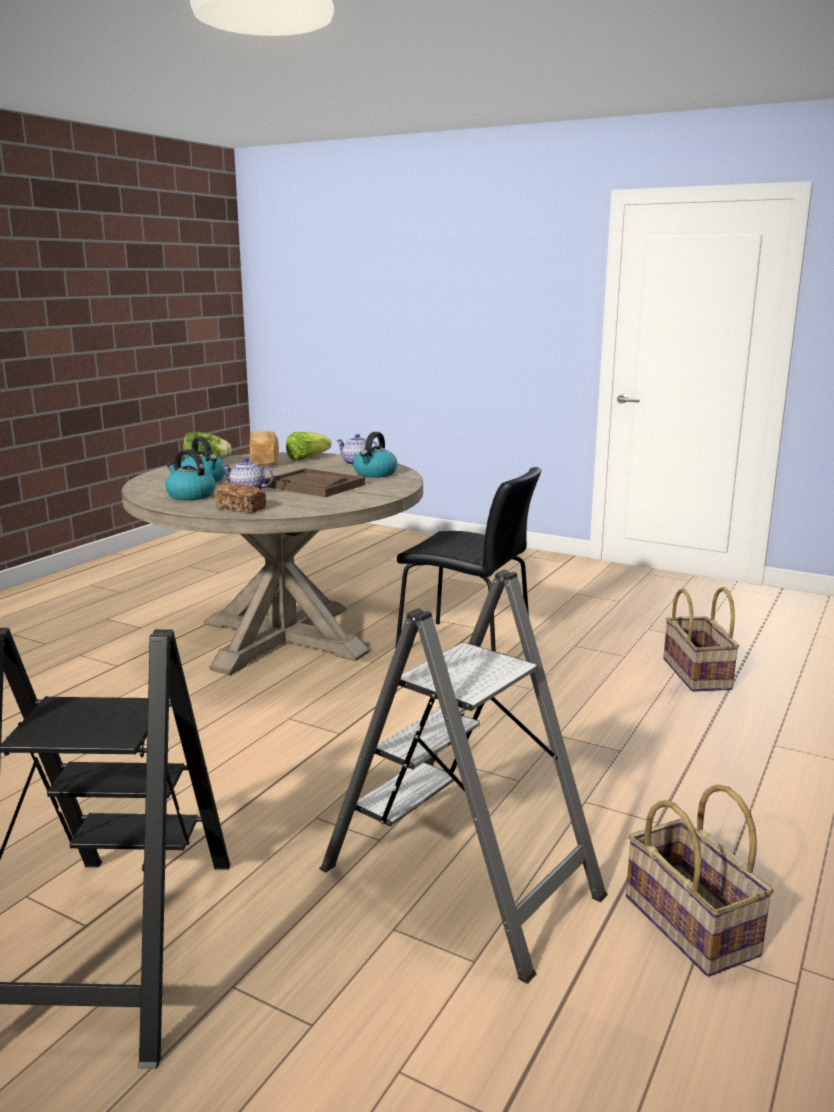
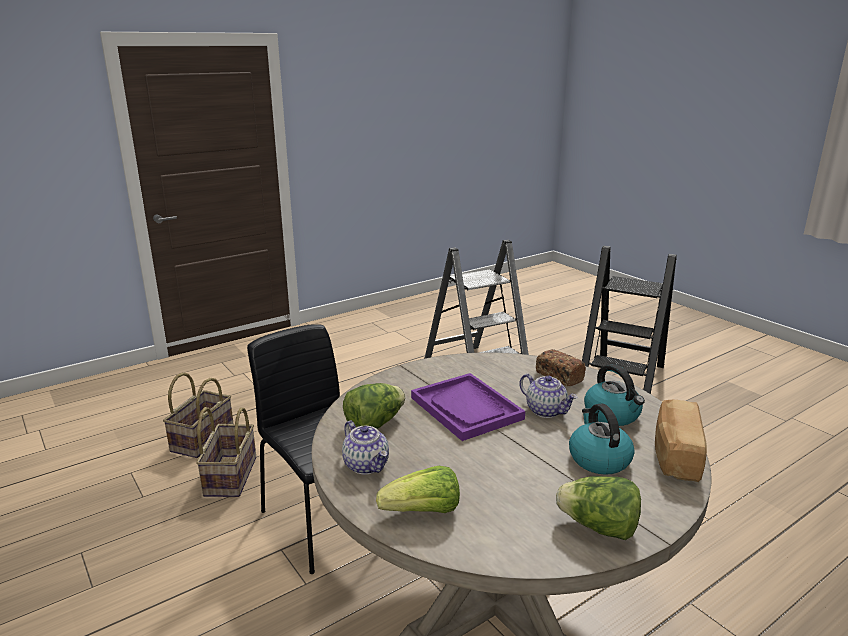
camera: 155 degrees left, 5 degrees up
bread [250,431,279,467] -> bread moved to [655,400,707,482]
brown tray [265,468,365,497] -> purple tray [411,373,525,441]
kettle [353,432,397,478] -> lettuce [343,383,405,429]
basket [626,785,774,977] -> basket moved to [196,407,256,497]

